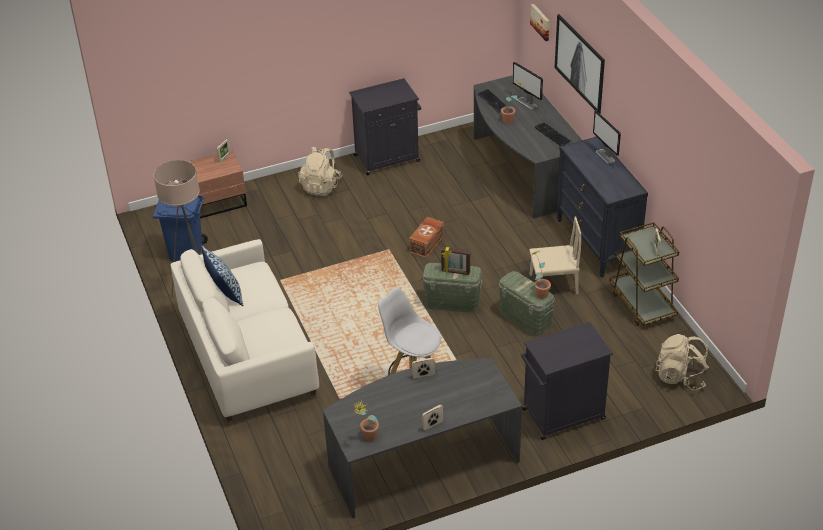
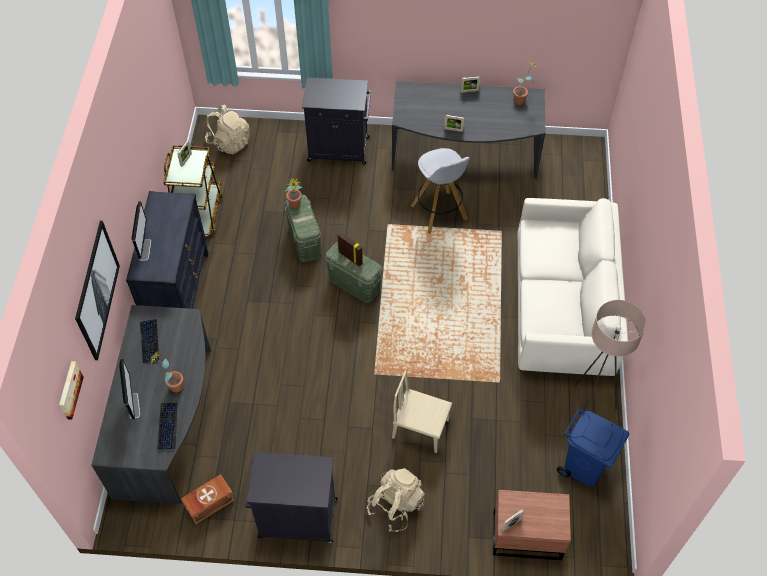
camera: 155 degrees left, 15 degrees up
pillow [201,246,243,306] -> none
brown storage box [409,217,444,258] -> brown storage box moved to [181,474,235,524]
beige chair [529,216,581,294] -> beige chair moved to [392,371,452,453]

